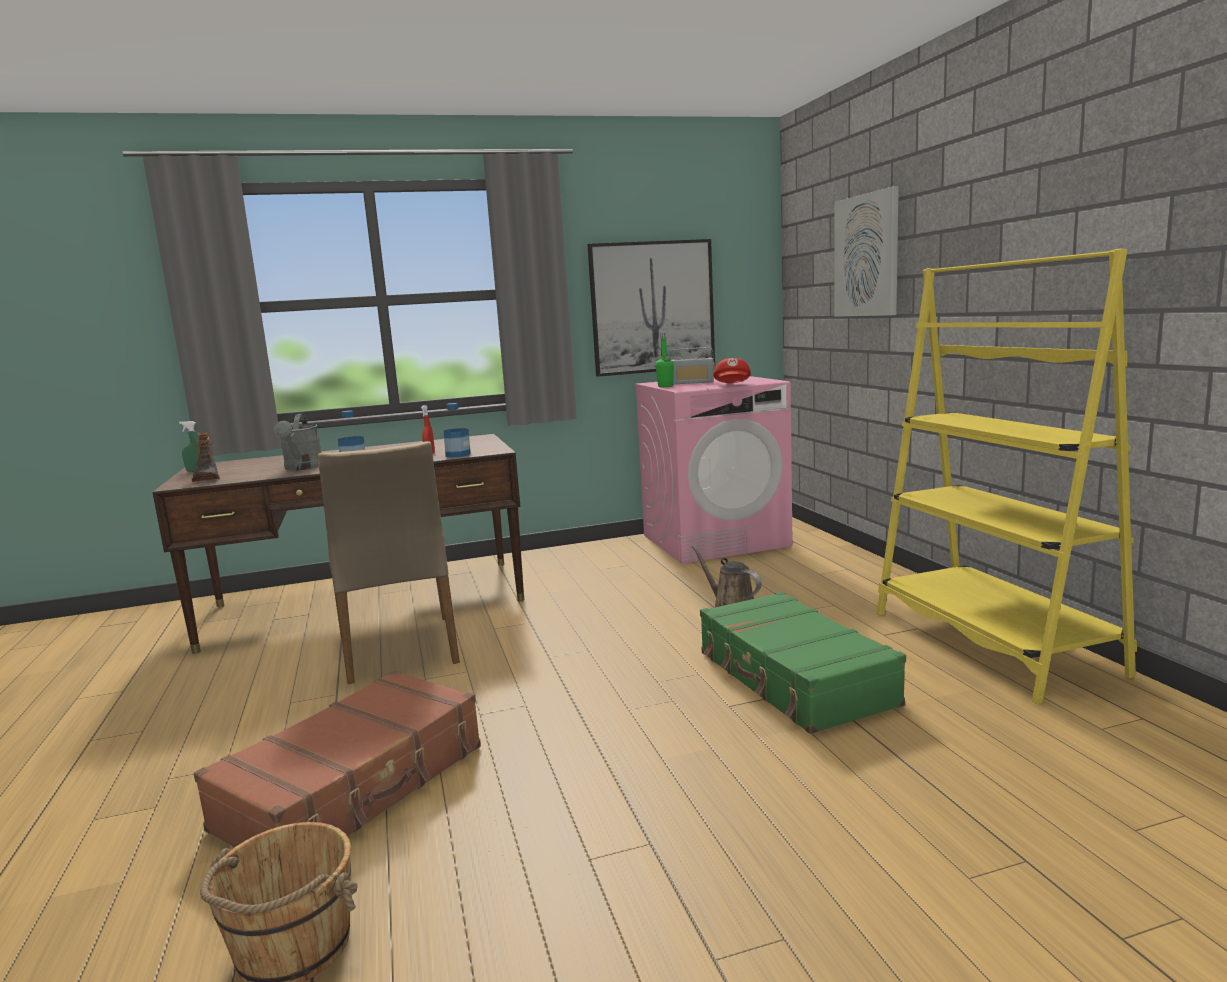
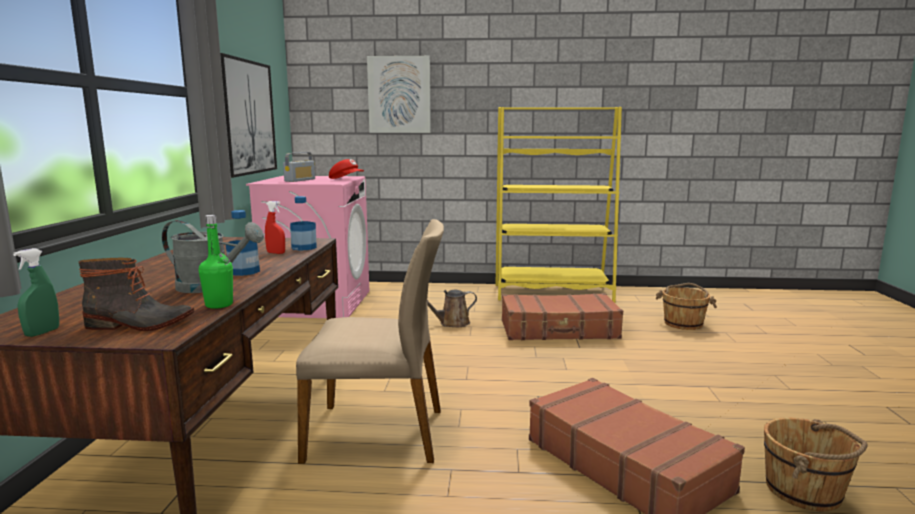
camera: 70 degrees left, 0 degrees up
green bottle [655,333,674,387] -> green bottle moved to [199,215,233,309]
green suitcase [700,591,906,734] -> brown suitcase [502,293,623,340]
none -> brown bucket [656,283,717,330]

